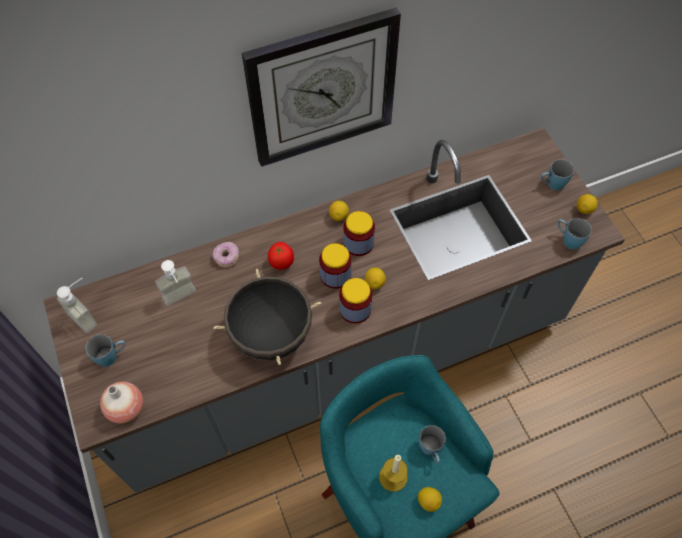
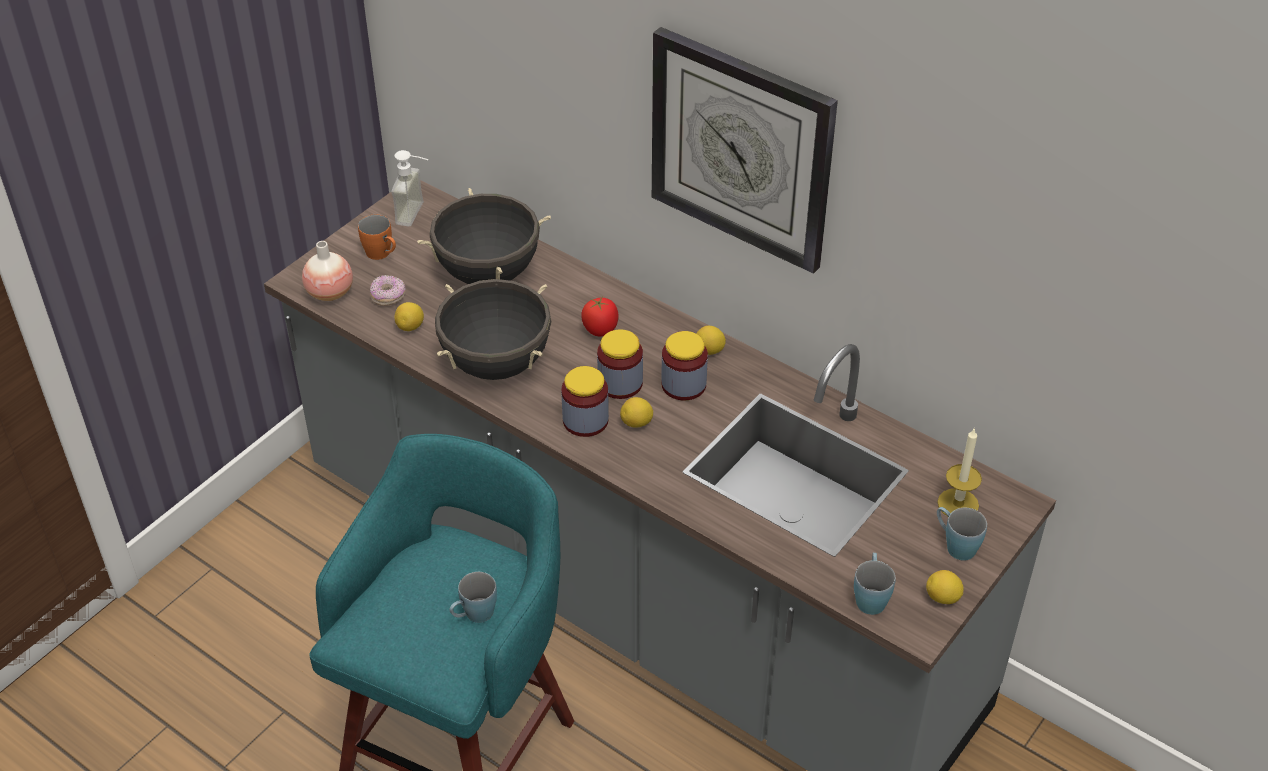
camera: 60 degrees right, 15 degrees down
blue mug [86,334,126,367] -> orange mug [358,215,396,260]
soap dispenser [155,260,196,306] -> black cooking pot [417,188,551,284]
donut [213,242,239,267] -> donut moved to [370,275,405,306]
candle [379,455,408,492] -> candle moved to [937,428,982,516]
lemon [418,487,442,512] -> lemon moved to [394,302,424,331]

